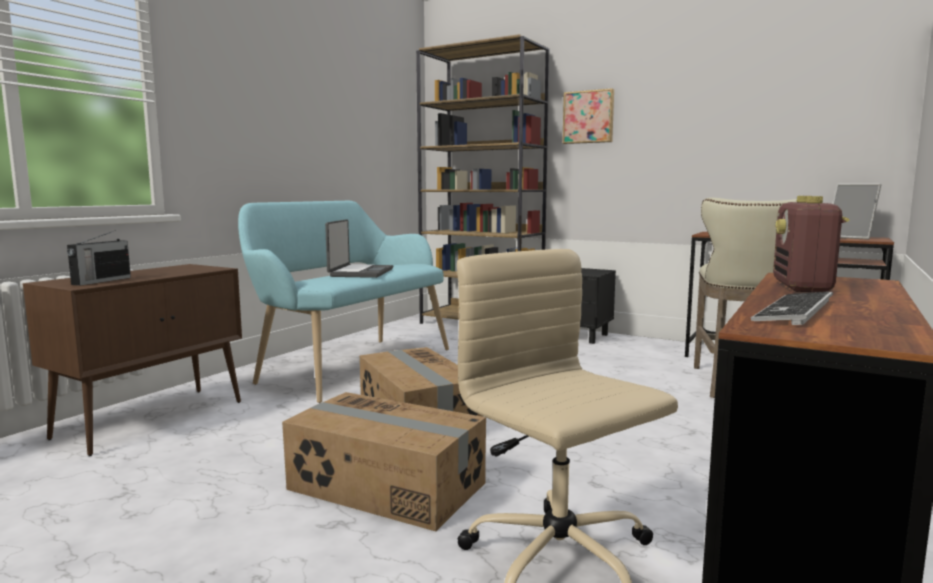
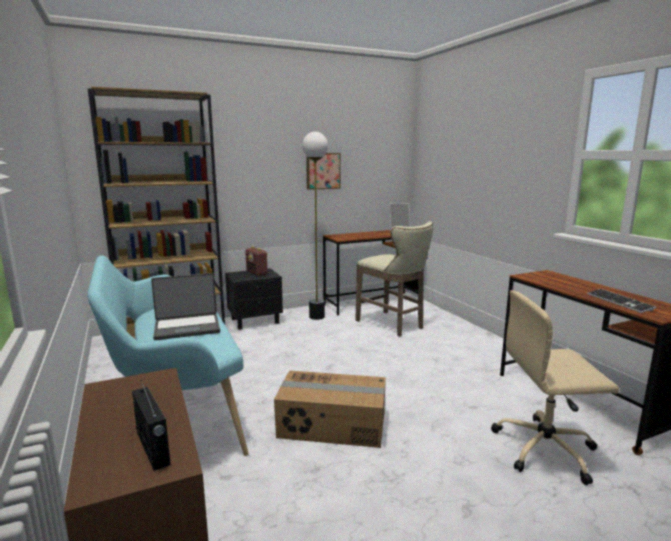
camera: 55 degrees left, 5 degrees up
cardboard box [282,392,486,531] -> none
laptop [325,219,393,278] -> laptop turned 120 degrees clockwise [151,273,220,340]
picture [562,88,614,144] -> picture moved to [306,153,341,190]
radio [773,196,849,292] -> radio moved to [245,246,268,276]
none -> floor lamp [302,132,328,320]

